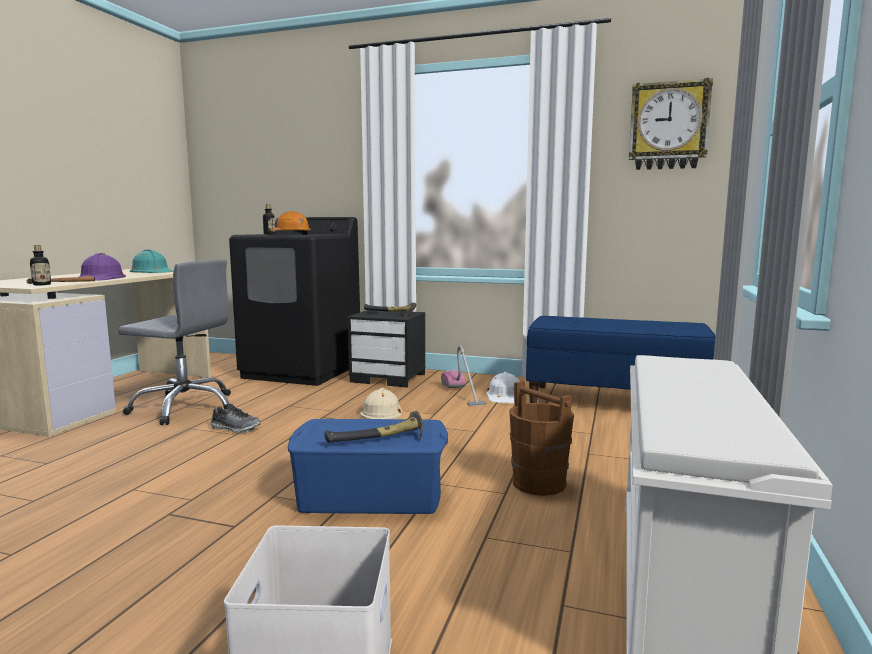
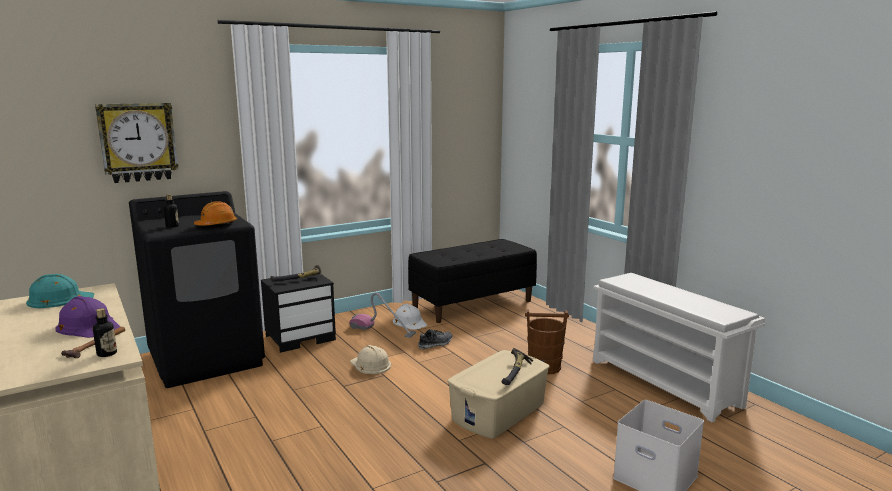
camera: 50 degrees left, 5 degrees up
grey office chair [118,259,233,425] -> none
shoe [210,405,260,433] -> shoe moved to [418,329,452,349]
blue storage box [288,419,448,514] -> beige storage box [447,350,550,439]
blue bench [526,316,715,403] -> black bench [408,239,537,323]
wall clock [629,78,713,170] -> wall clock moved to [95,103,179,183]

